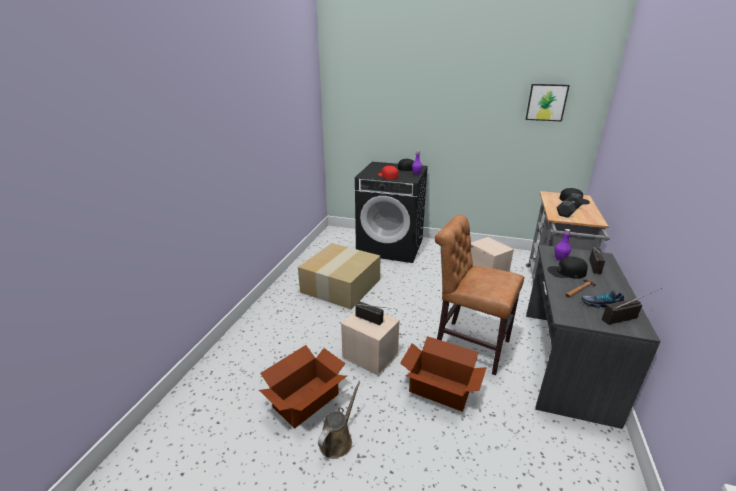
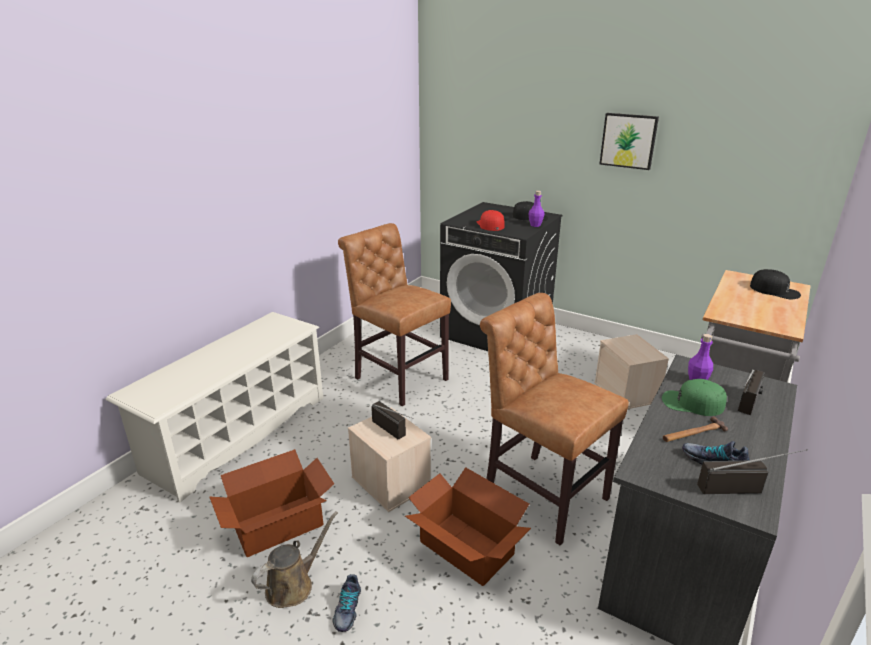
camera: 15 degrees right, 0 degrees up
cardboard box [298,243,380,309] -> brown chair [338,223,451,406]
picture [526,84,570,121] -> picture moved to [600,113,659,170]
black cap [548,256,588,279] -> green cap [662,379,727,416]
grey dumbbell [557,193,584,218] -> none
none -> white shoe rack [106,312,323,503]
none -> shoe [332,574,361,632]

